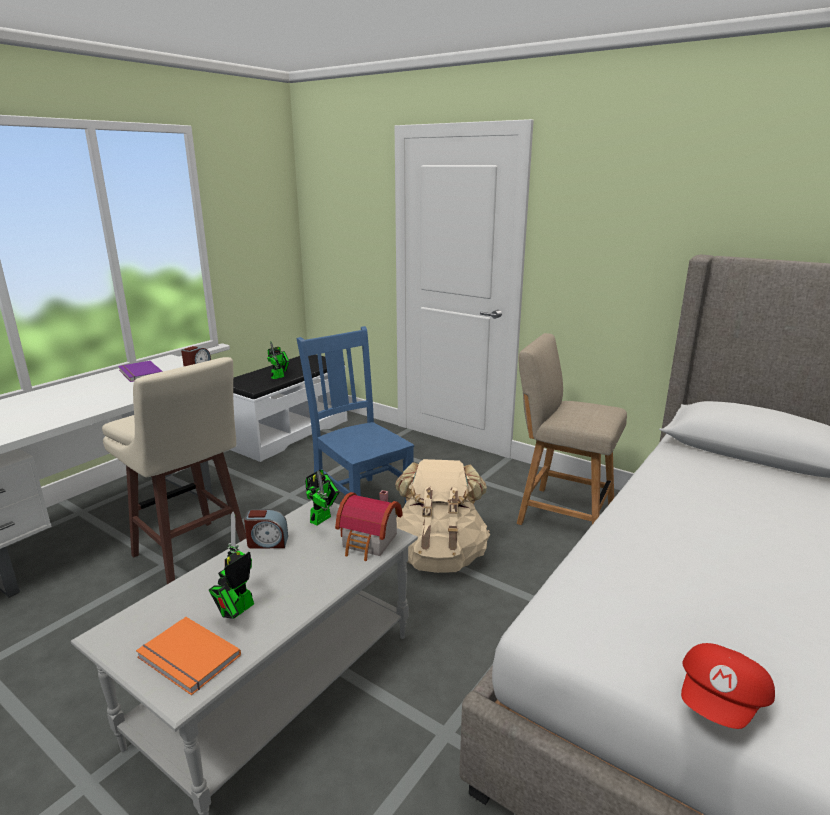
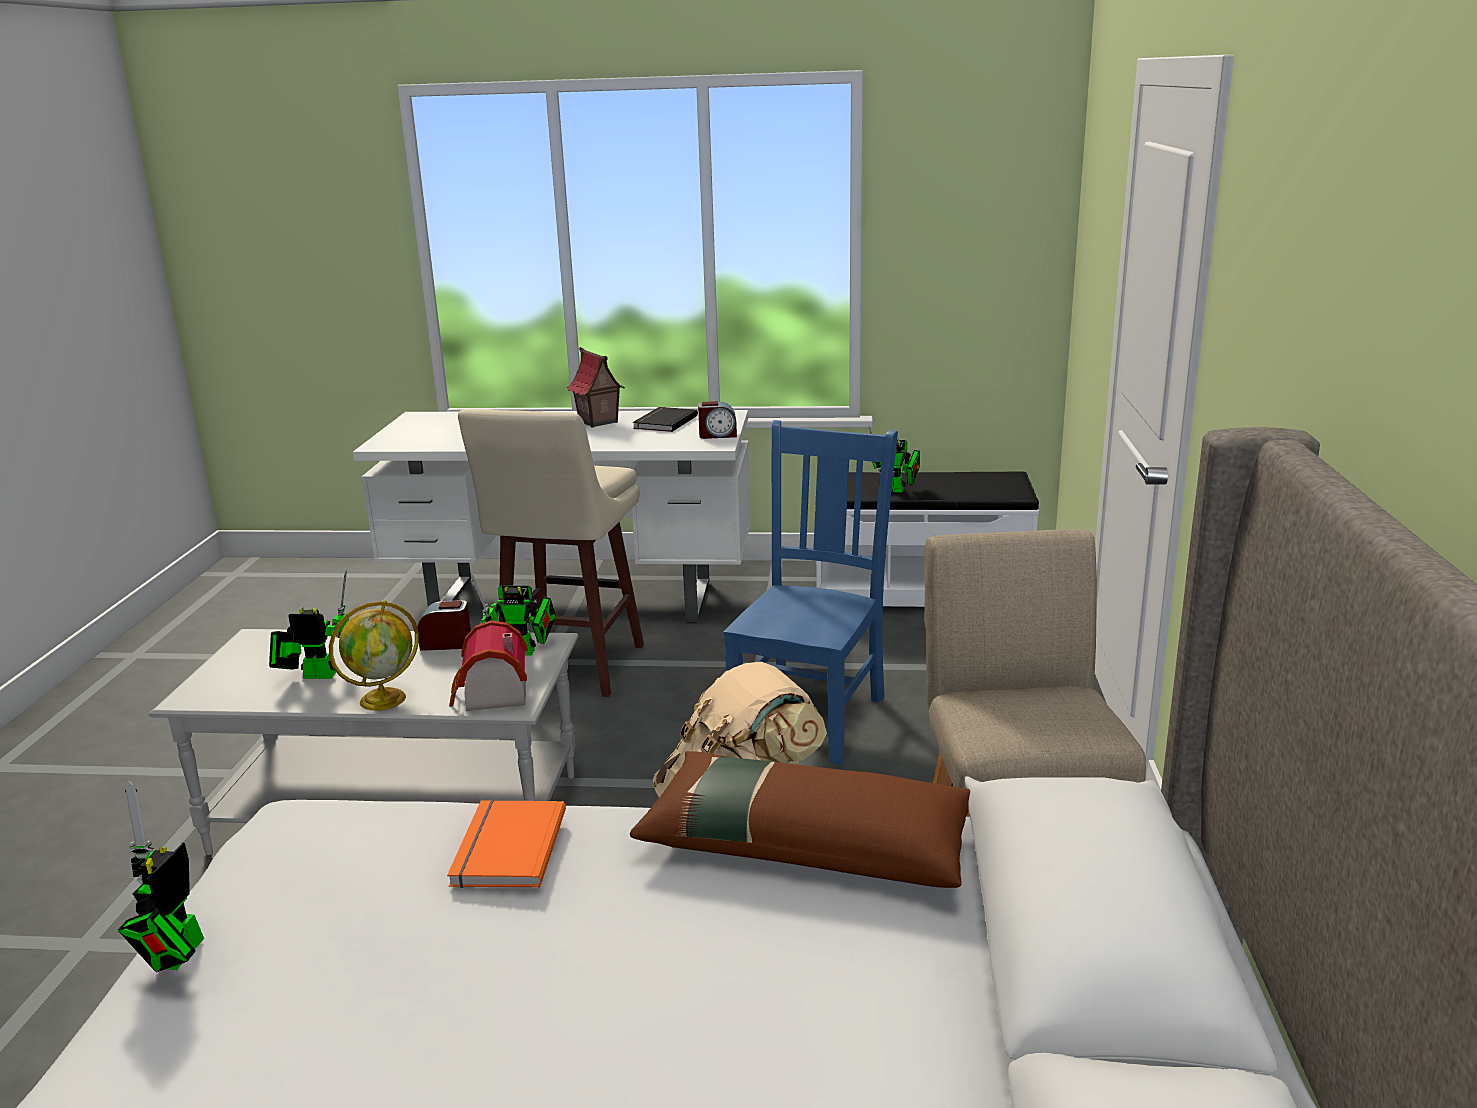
camera: 60 degrees right, 0 degrees up
purple book [118,361,163,382] -> black book [633,407,698,432]
orange book [136,617,241,695] -> orange book moved to [447,800,566,888]
alarm clock [244,509,288,549] -> alarm clock turned 120 degrees clockwise [417,600,471,651]
red cap [681,643,775,729] -> toy robot [118,781,204,972]
none -> globe [329,600,419,711]
none -> toy house [567,347,625,428]
none -> brown pillow [630,751,970,888]

